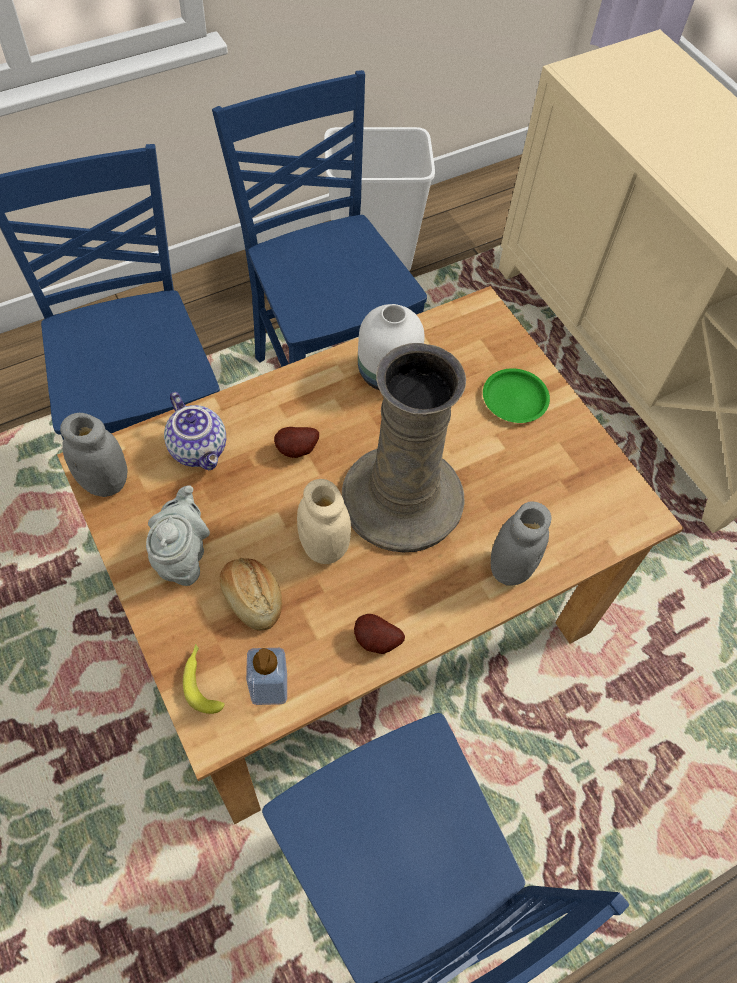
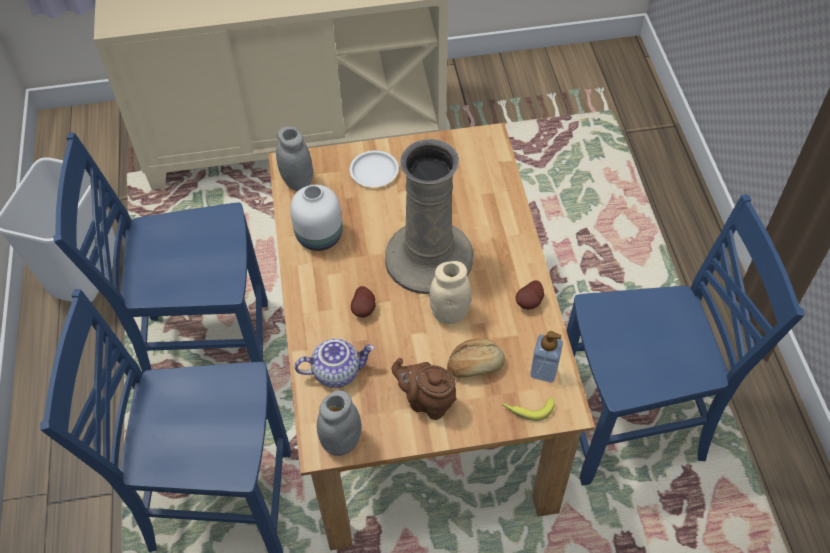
camera: 65 degrees left, 5 degrees down
grey teapot [146,485,210,586] -> brown teapot [392,358,457,420]
green plate [483,368,550,423] -> white plate [350,150,399,187]
grey jar [491,501,552,586] -> grey jar moved to [276,126,313,191]

